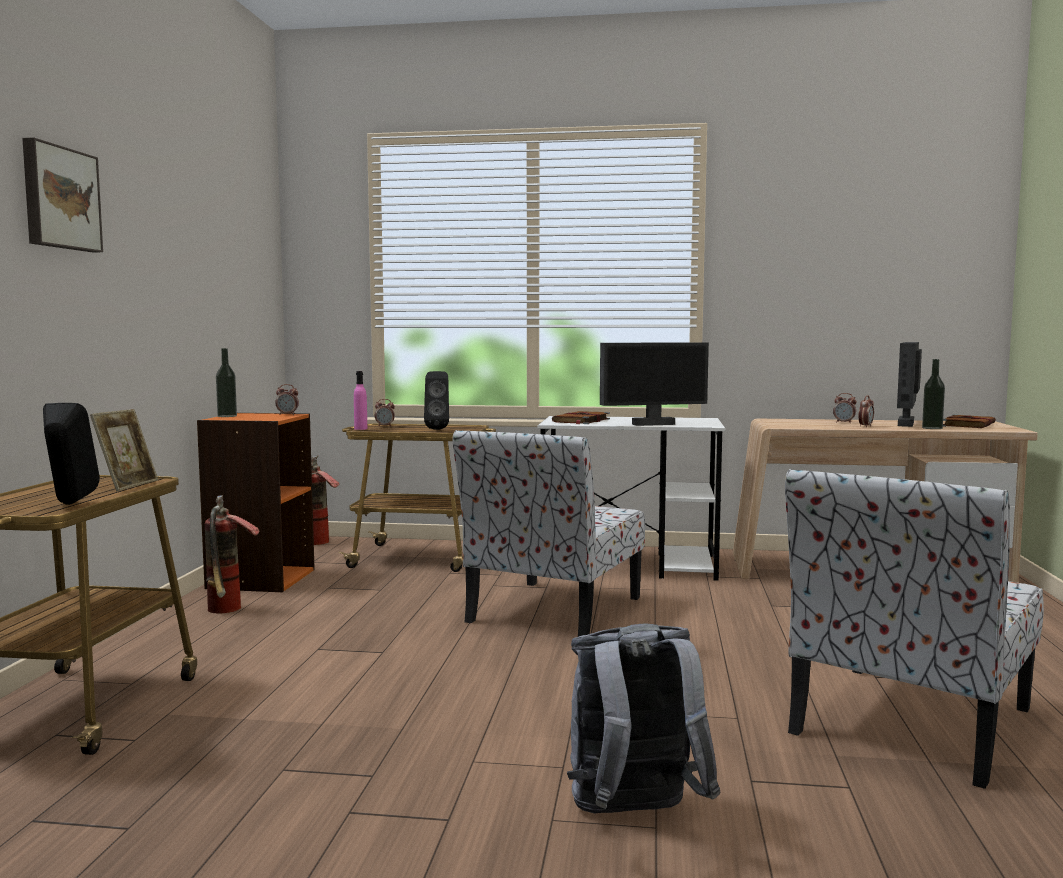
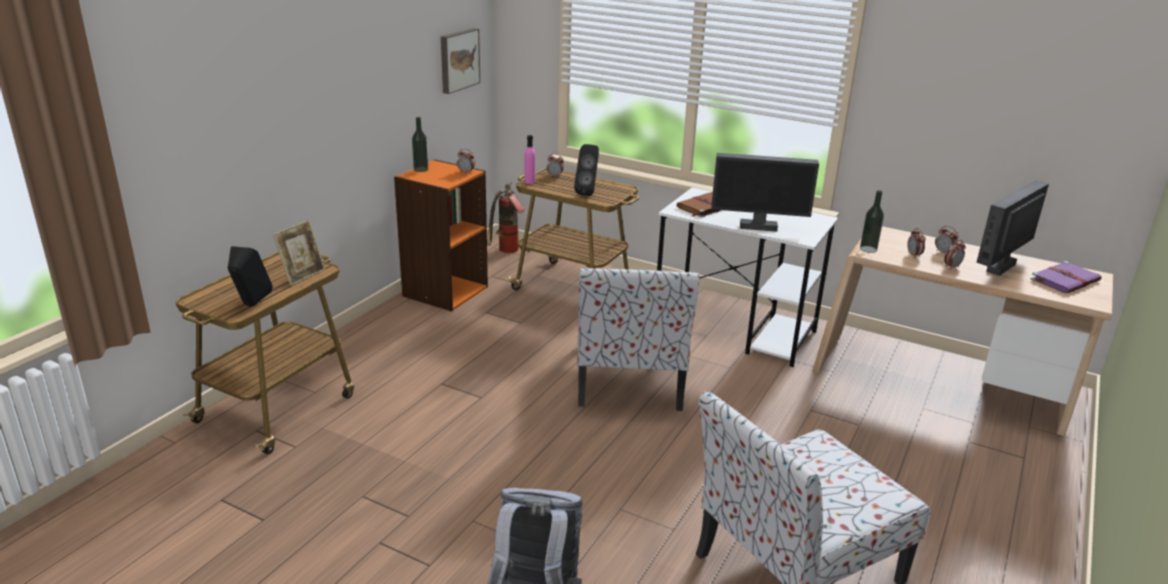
camera: 20 degrees right, 20 degrees up
picture [22,138,103,252] -> picture moved to [441,28,480,94]
fire extinguisher [205,495,260,613] -> none
chair [452,430,645,637] -> chair turned 45 degrees counterclockwise [577,268,700,411]
bottle [922,359,945,429] -> bottle moved to [860,190,884,253]
brown book [943,414,996,428] -> purple book [1030,261,1102,294]
none -> alarm clock [907,228,926,258]

